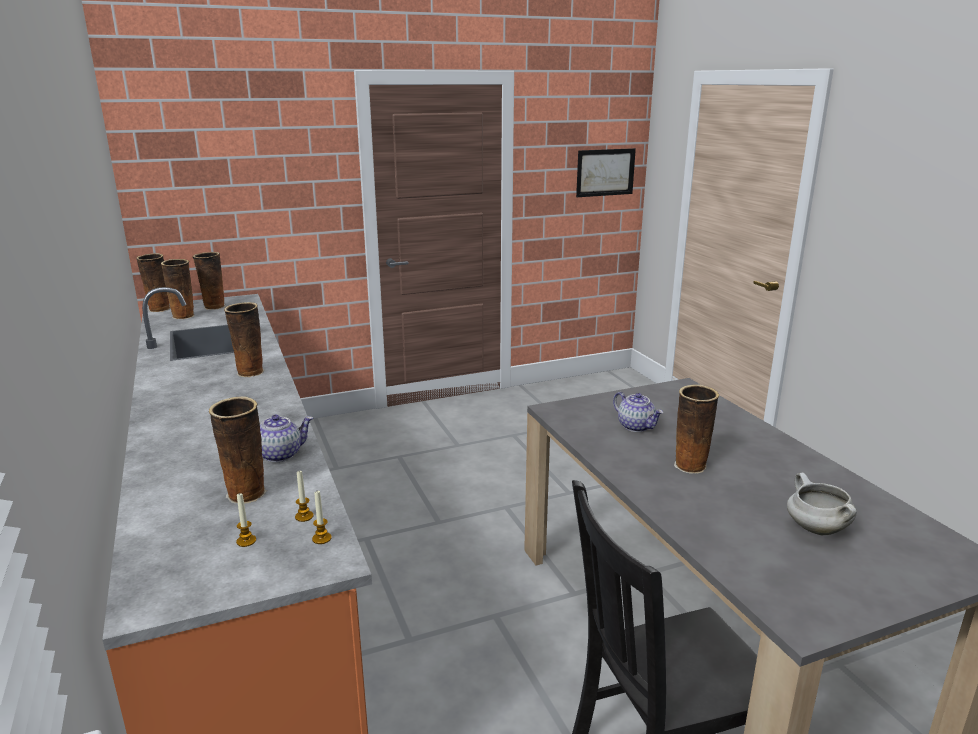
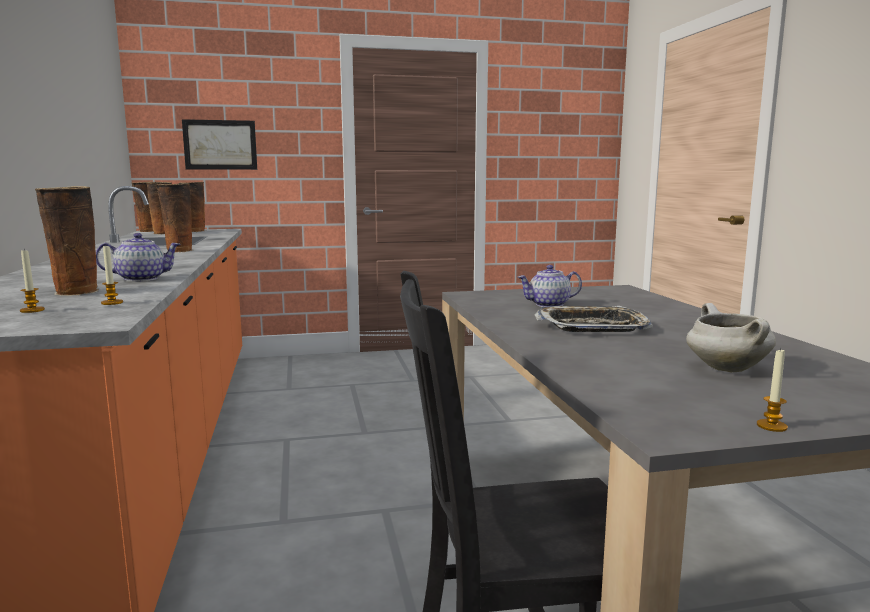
camera: 10 degrees right, 10 degrees down
candle [312,491,332,544] -> candle moved to [757,348,788,432]
picture [576,148,636,197] -> picture moved to [182,119,257,170]
teapot [613,392,663,432] -> teapot turned 105 degrees clockwise [518,265,582,307]
vase [674,385,719,474] -> tray [535,306,653,332]

